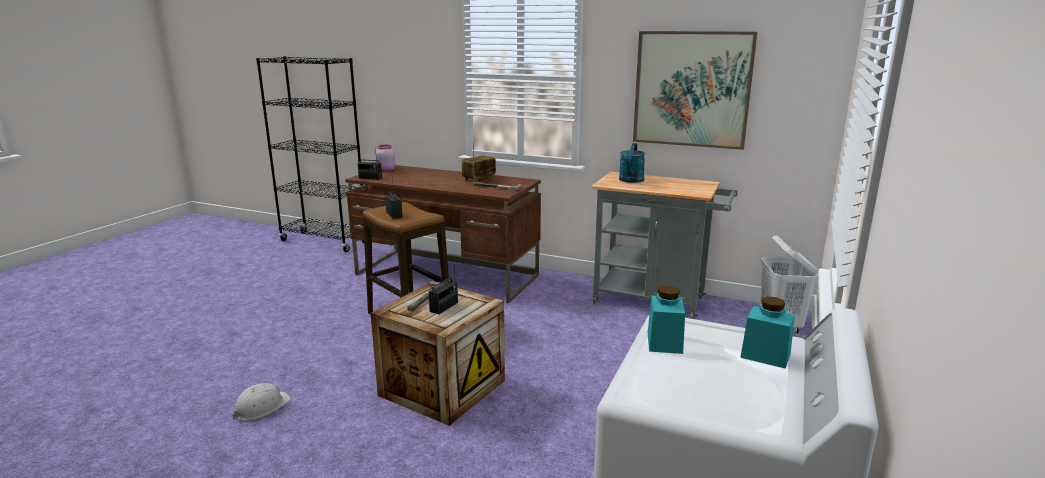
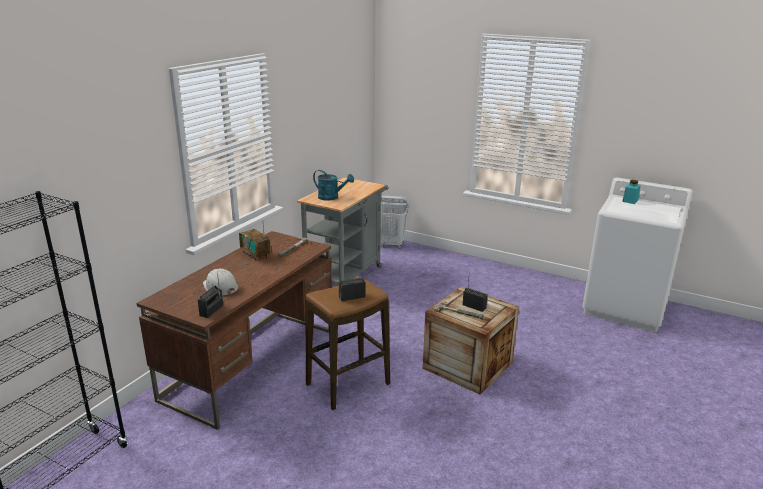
camera: 85 degrees left, 5 degrees up
white hard hat [233,383,291,420] -> white hard hat moved to [203,268,239,296]
pink jar [376,145,395,171] -> none
picture [633,31,757,150] -> none
turquoise jar [648,286,685,354] -> none

